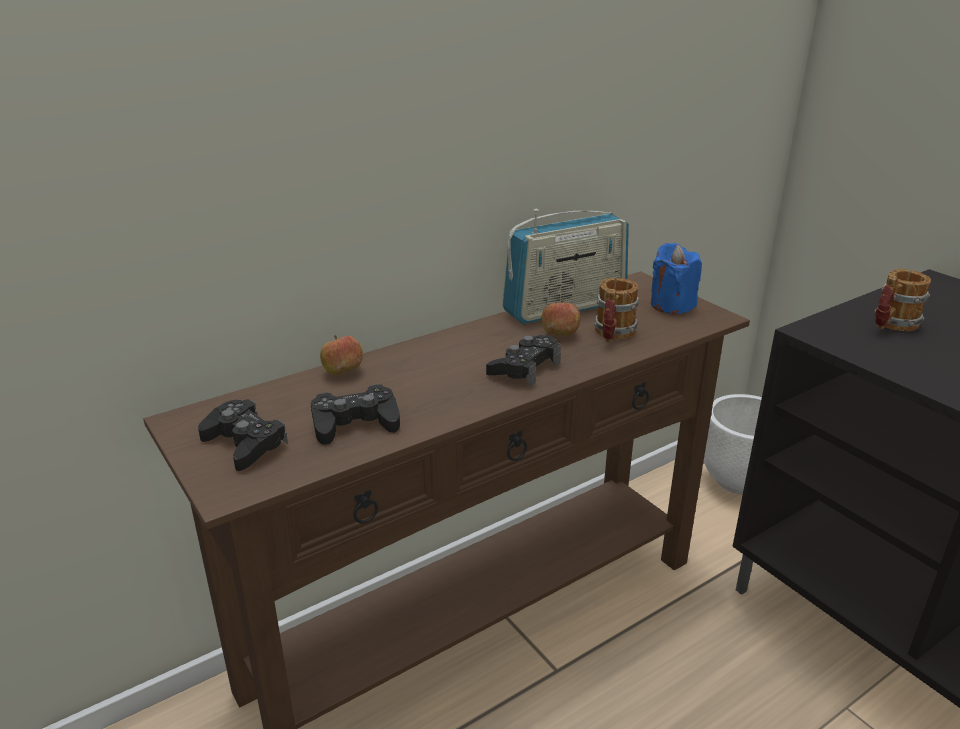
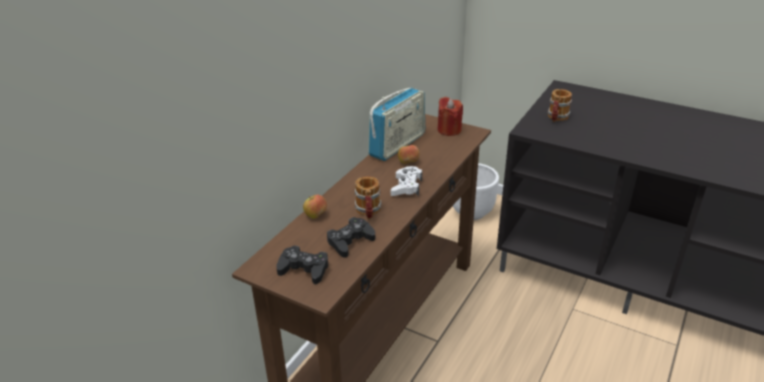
camera: 25 degrees left, 5 degrees up
black game controller [486,335,561,386] -> white game controller [391,166,422,196]
mug [594,278,639,342] -> mug moved to [355,176,381,219]
blue candle [651,243,702,314] -> red candle [438,97,463,136]

